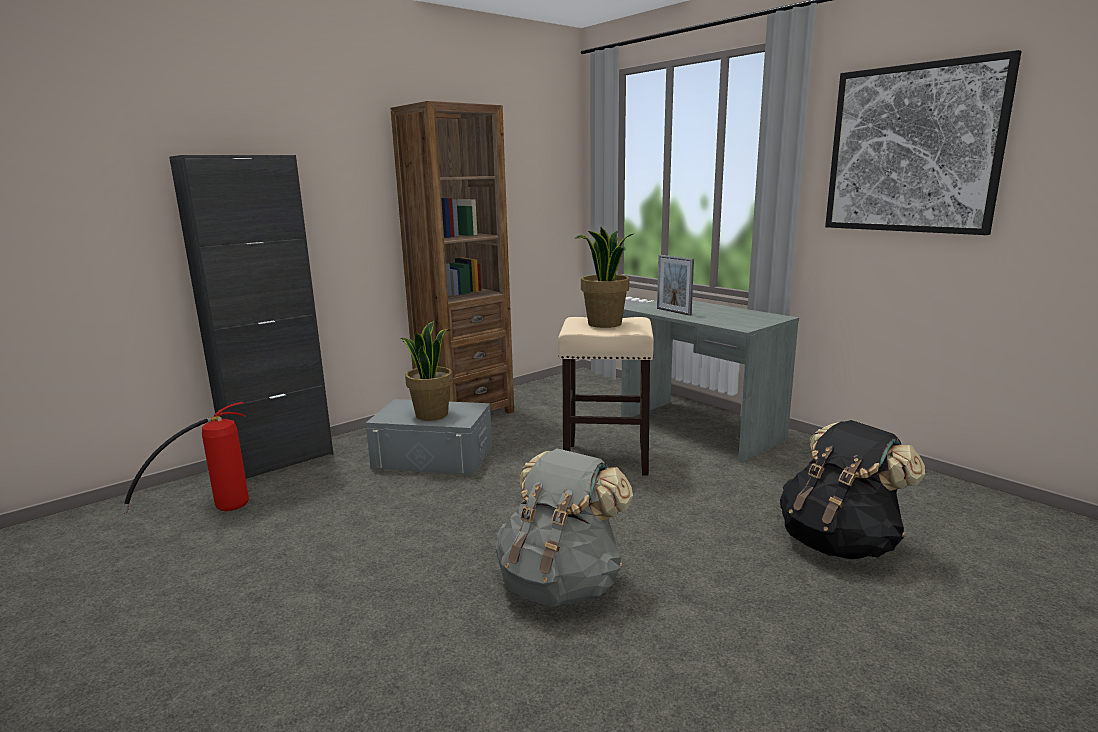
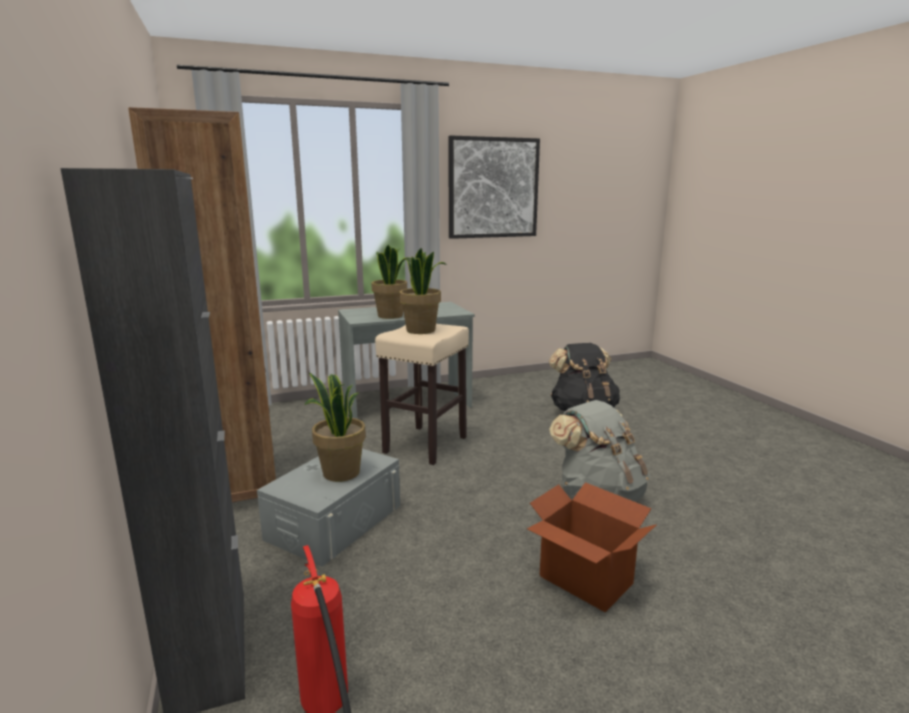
camera: 70 degrees left, 0 degrees up
picture frame [657,255,694,316] -> potted plant [371,245,411,319]
none -> cardboard box [527,482,657,612]

